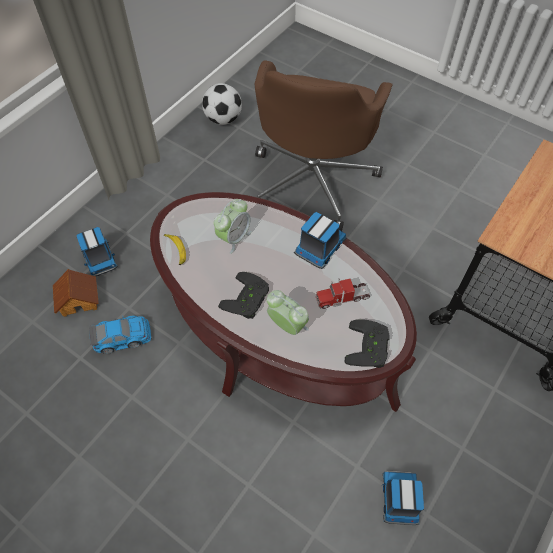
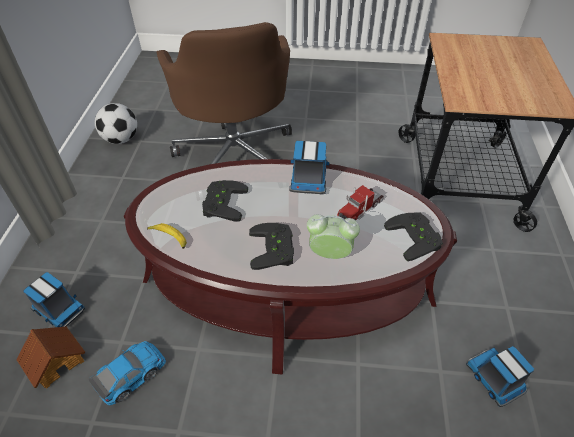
camera: 30 degrees left, 10 degrees down
alarm clock [214,199,252,254] -> black game controller [202,180,248,221]

